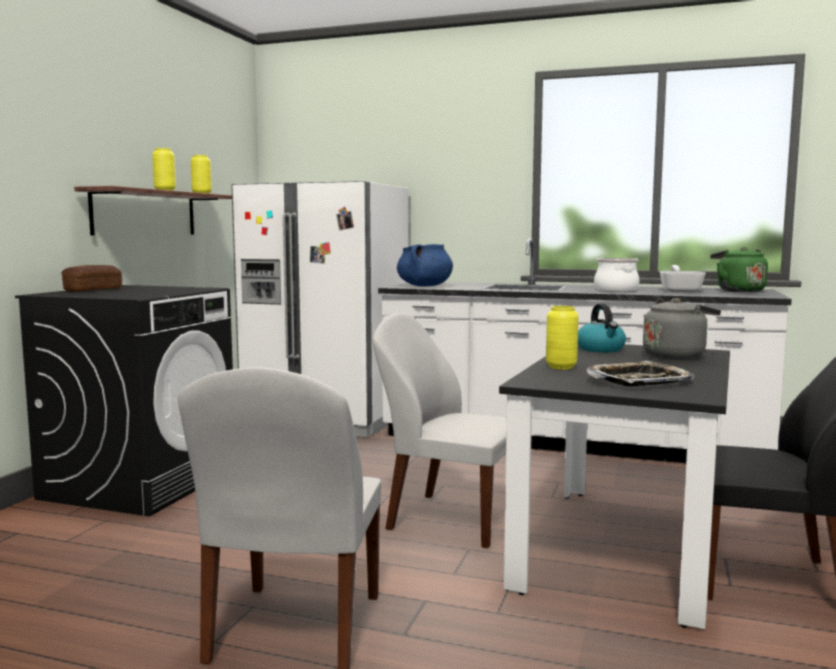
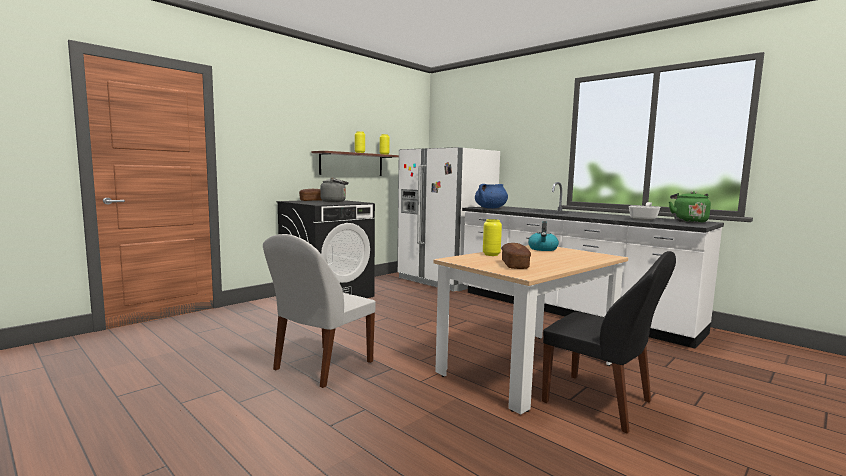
camera: 25 degrees right, 0 degrees up
white chair [373,313,507,548] -> none
black dining table [499,344,730,629] -> beige dining table [433,245,628,415]
tray [587,361,694,387] -> bread [501,243,531,269]
cooking pot [594,258,640,292] -> none
grey kettle [643,298,721,359] -> grey kettle moved to [320,177,349,202]

